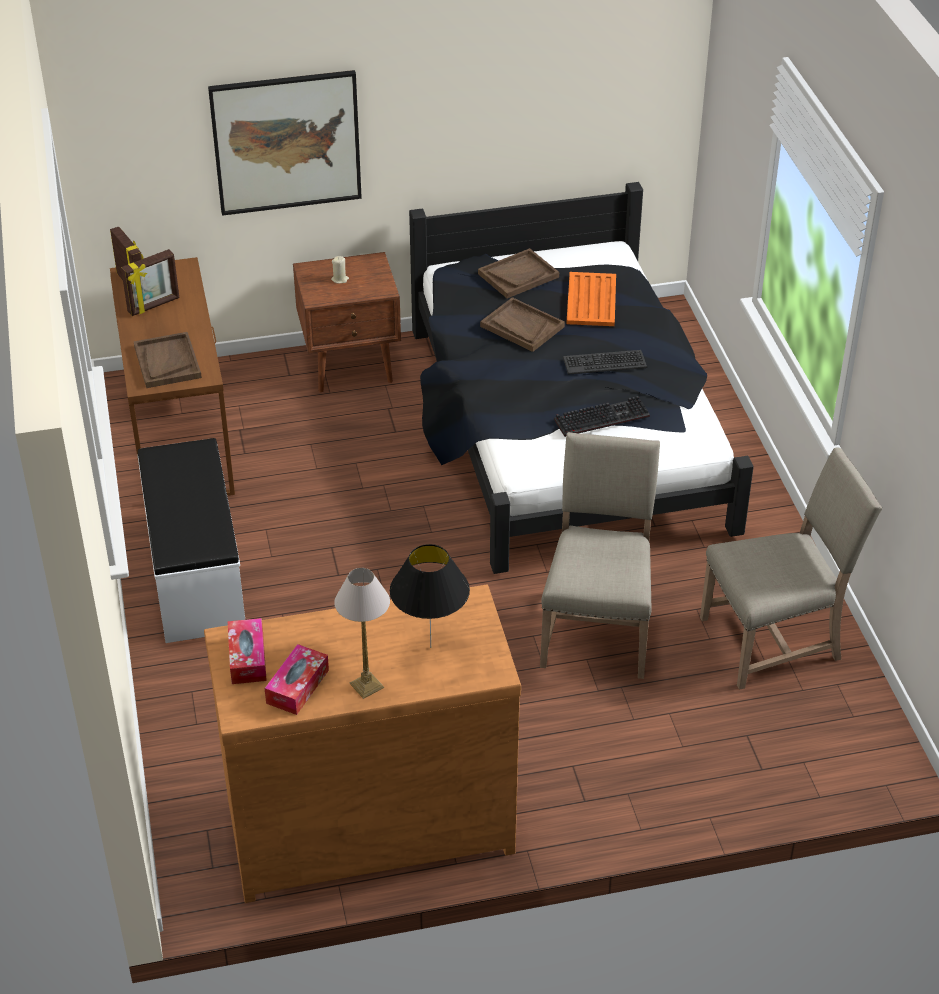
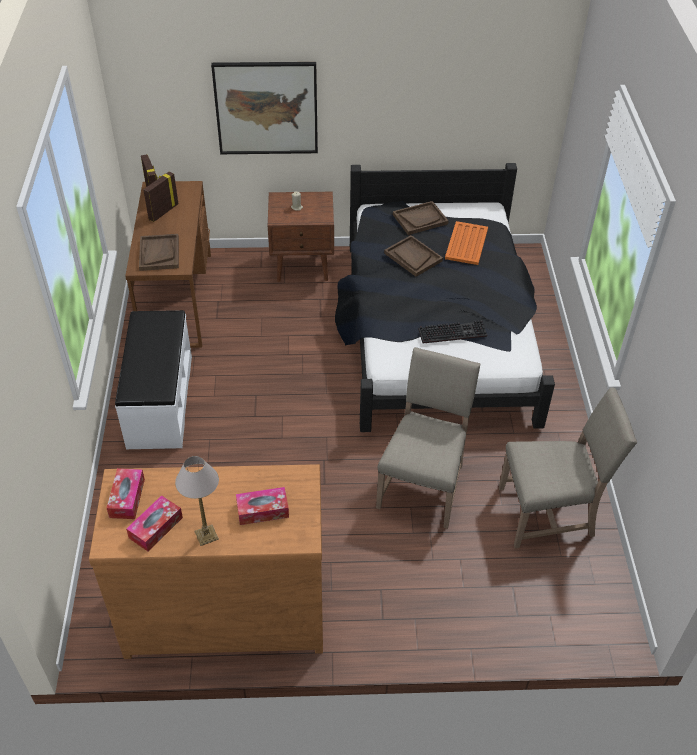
camera: 10 degrees right, 5 degrees up
picture frame [121,249,179,316] -> picture frame turned 150 degrees clockwise [143,171,178,222]
black table lamp [390,544,470,648] -> tissue box [236,487,289,525]
keyboard [563,350,647,375] -> none

